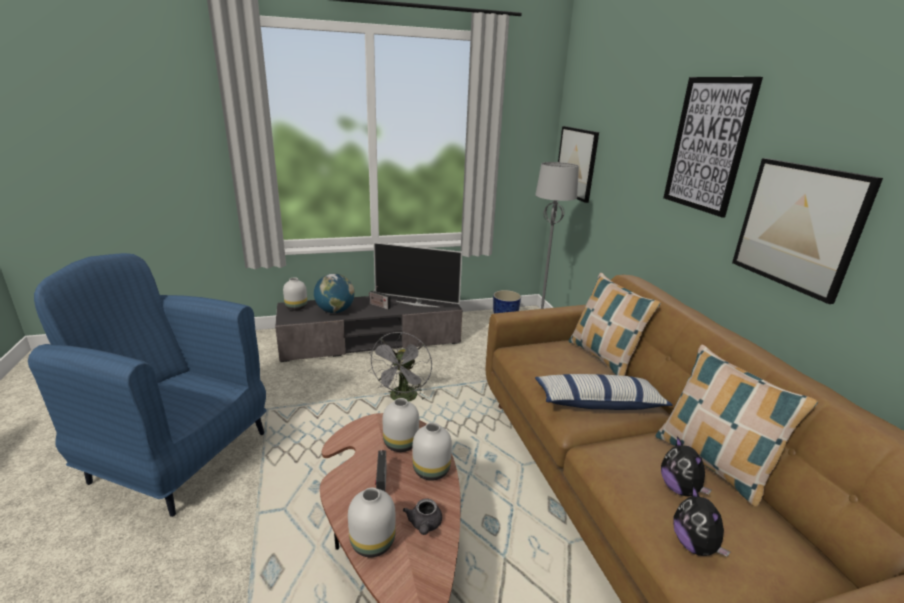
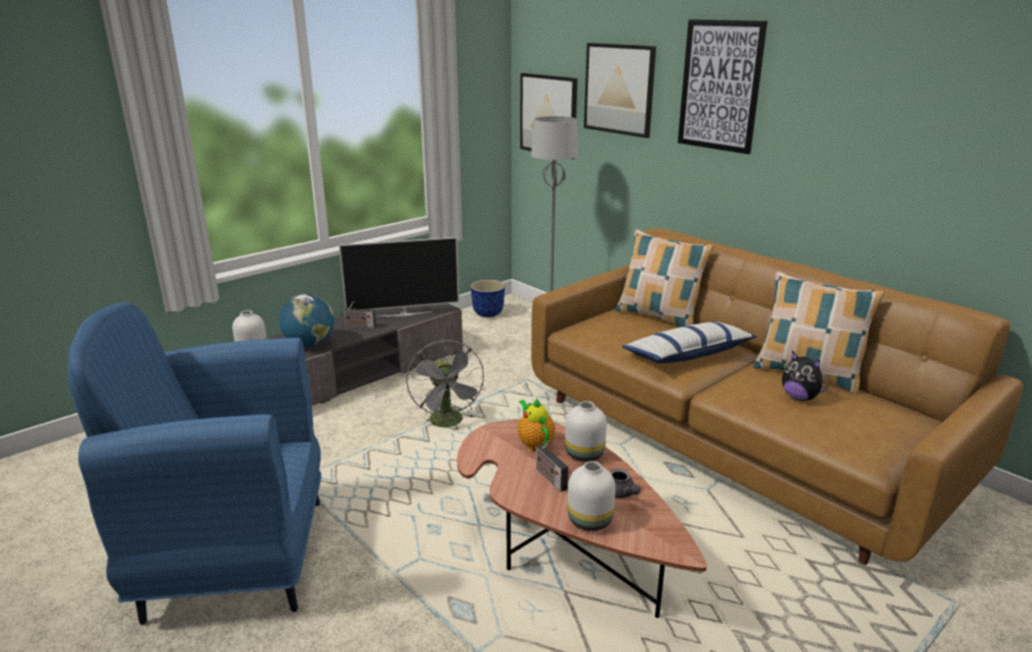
camera: 25 degrees left, 0 degrees up
white vase [383,398,419,452] -> teapot [518,398,555,451]
plush toy [673,485,730,557] -> none
picture [732,158,883,304] -> picture moved to [584,43,656,138]

